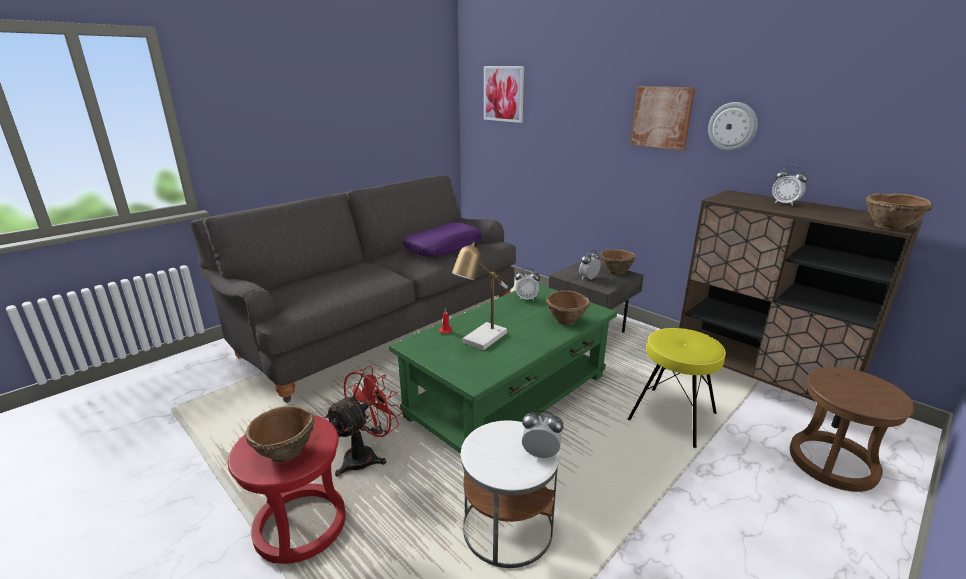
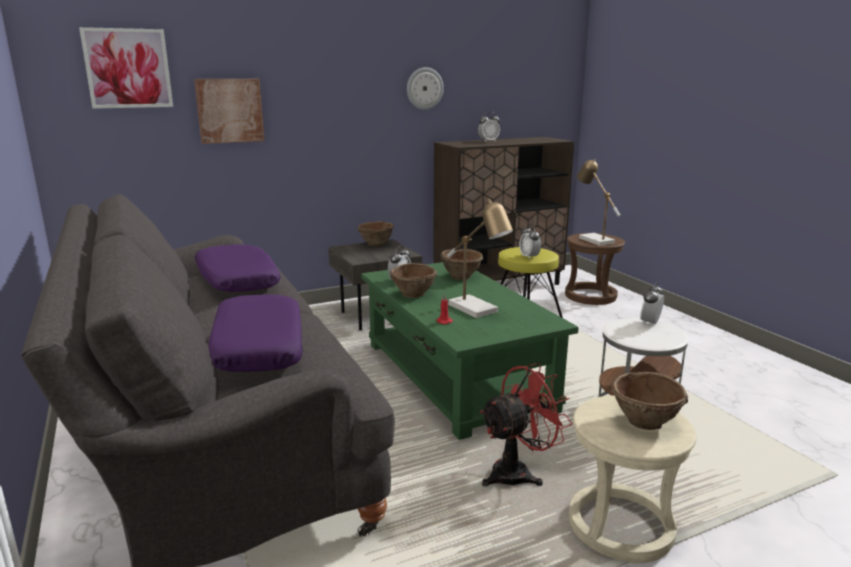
camera: 70 degrees left, 5 degrees down
red stool [228,415,346,564] -> beige stool [569,395,697,563]
red fan [324,366,403,477] -> red fan turned 90 degrees clockwise [479,363,572,487]
alarm clock [579,250,601,280] -> alarm clock moved to [519,225,541,260]
picture [630,86,695,151] -> picture moved to [194,79,265,144]
brown bowl [865,193,933,230] -> brown bowl moved to [390,263,437,298]
none -> purple pillow [208,295,303,372]
none -> table lamp [577,159,620,246]

